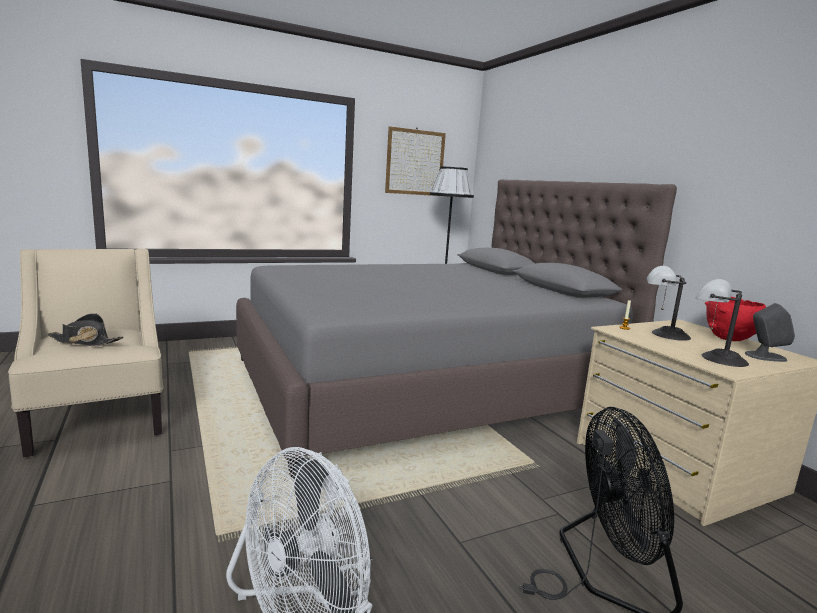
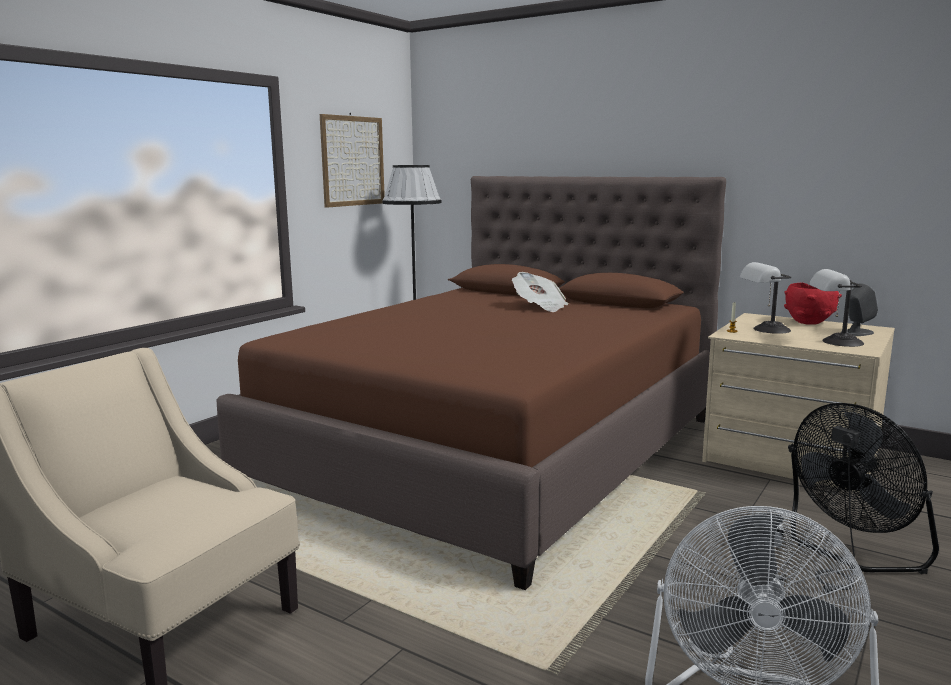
camera: 30 degrees left, 0 degrees up
black hat [47,313,124,346] -> none
grey bed [236,179,677,478] -> brown bed [216,176,726,590]
none -> newspaper [512,272,568,312]

